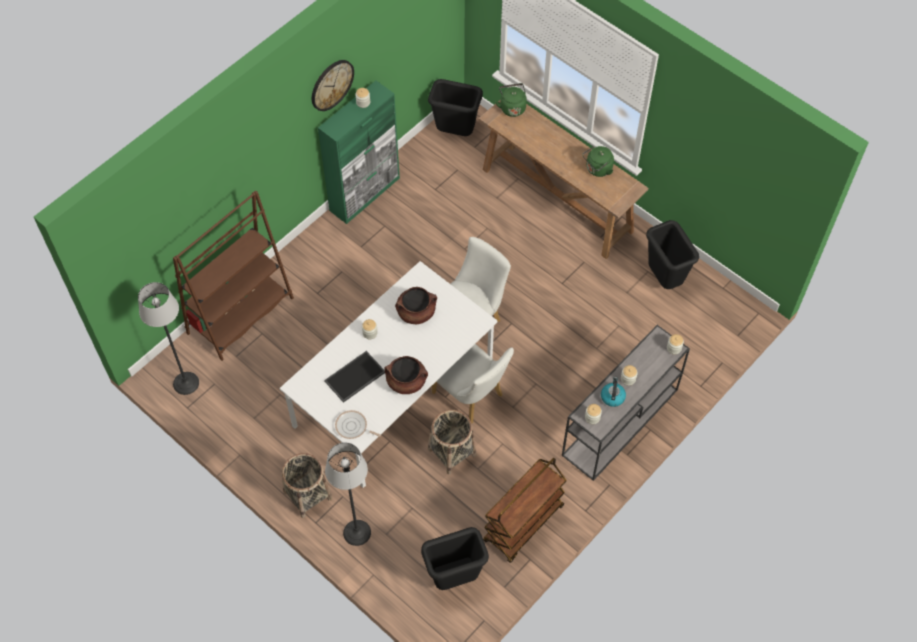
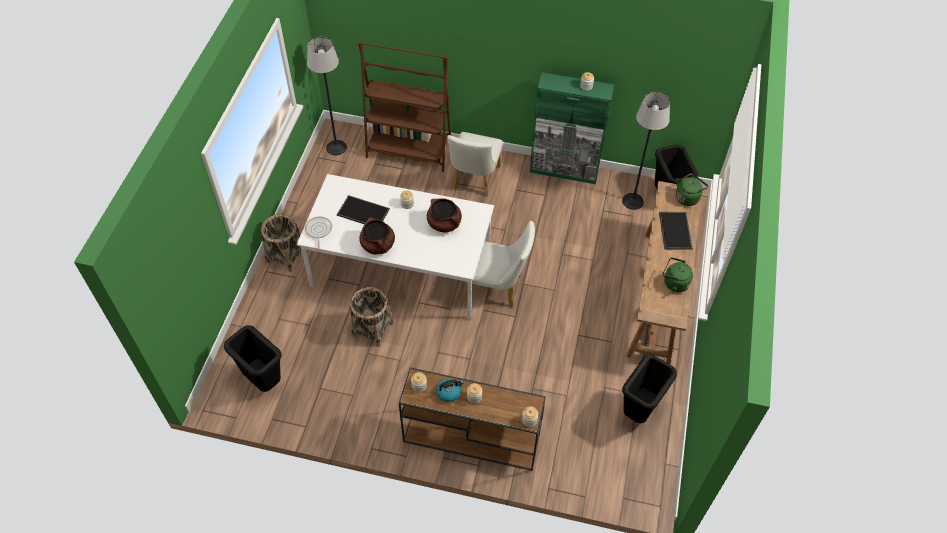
camera: 60 degrees right, 5 degrees down
wall clock [312,60,354,111] -> none
floor lamp [325,442,371,546] -> floor lamp moved to [622,92,670,210]
white chair [432,344,514,424] -> white chair moved to [447,132,503,197]
brown cart [483,458,567,563] -> none
grey console table [562,325,690,481] -> brown console table [399,367,546,471]
none -> tray [659,212,693,250]

